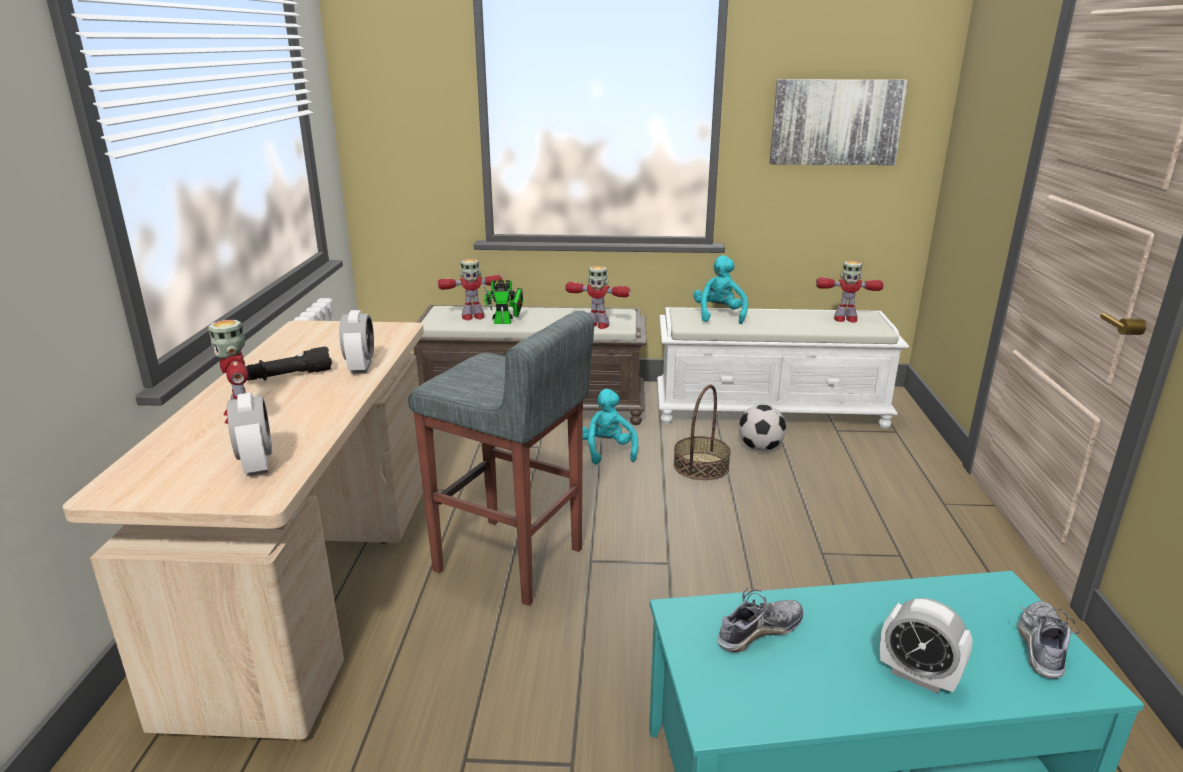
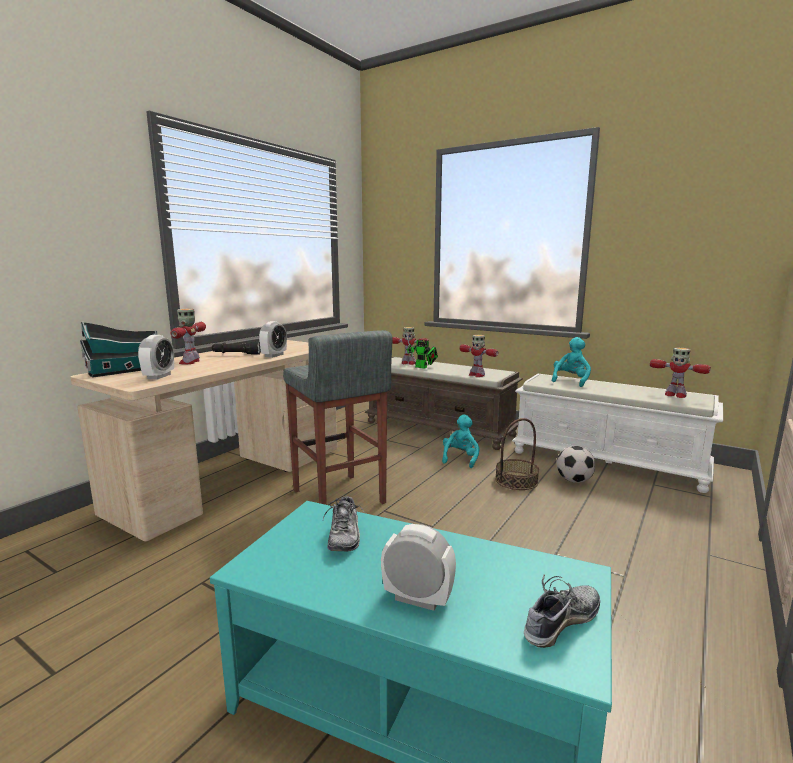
camera: 30 degrees right, 10 degrees down
shoe [718,587,803,652] -> shoe turned 90 degrees clockwise [323,496,364,552]
picture [769,79,908,165] -> none
alarm clock [880,598,972,694] -> alarm clock turned 135 degrees clockwise [381,524,456,611]
none -> toy house [80,321,157,377]

